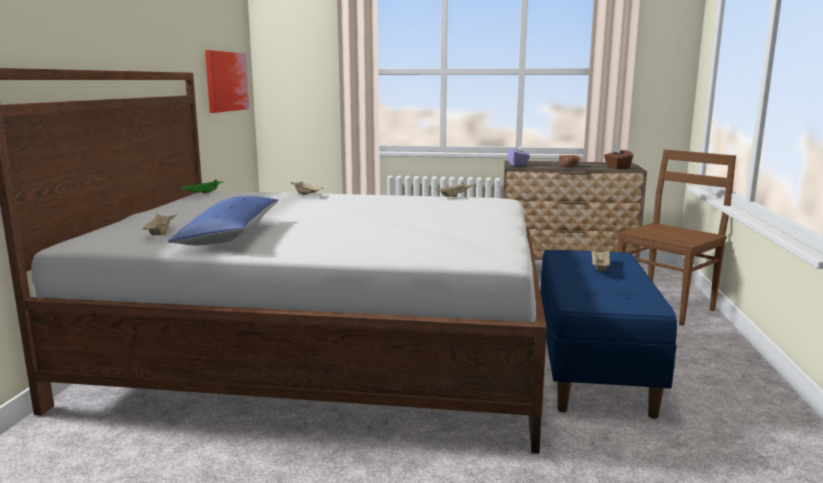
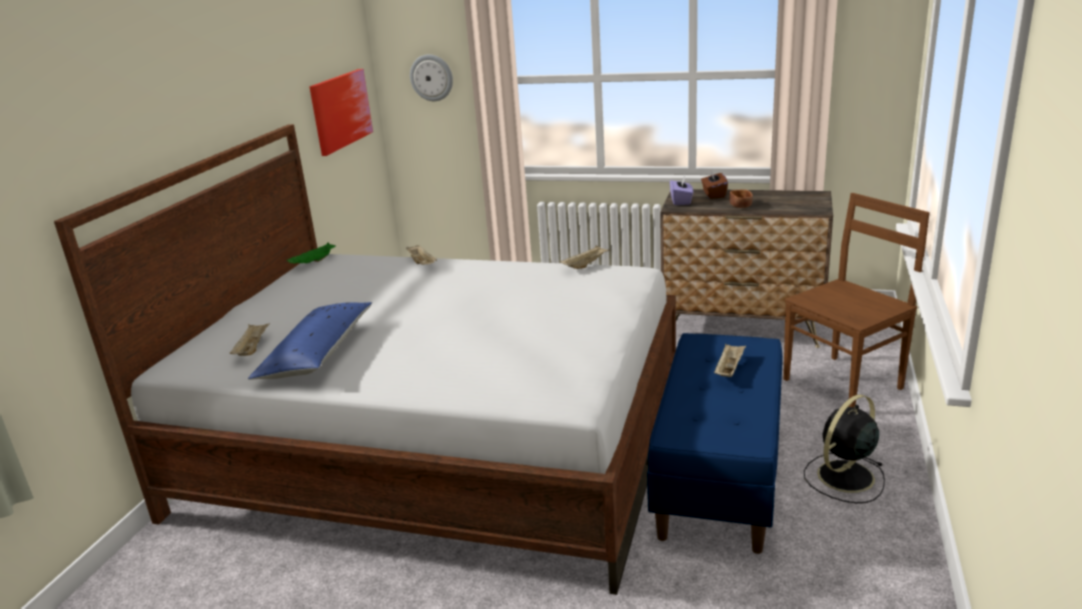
camera: 10 degrees right, 10 degrees up
brown tissue box [604,145,633,169] -> brown tissue box moved to [701,171,728,199]
none -> wall clock [410,54,453,101]
none -> black fan [804,394,885,503]

